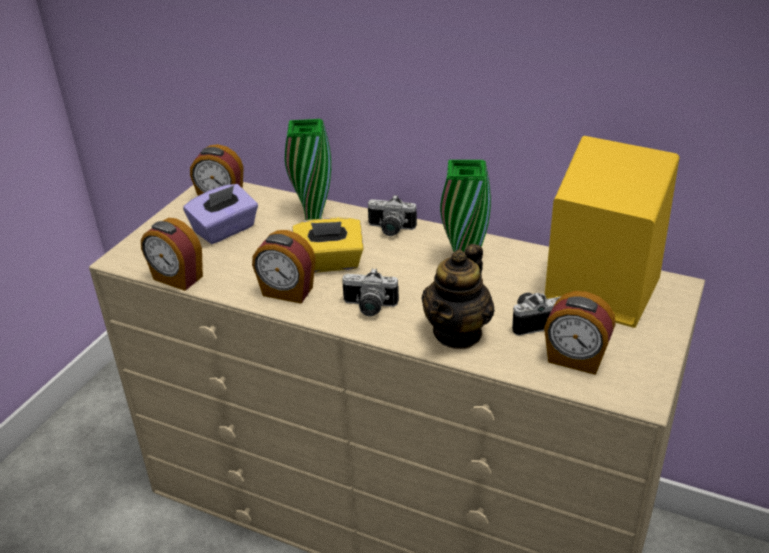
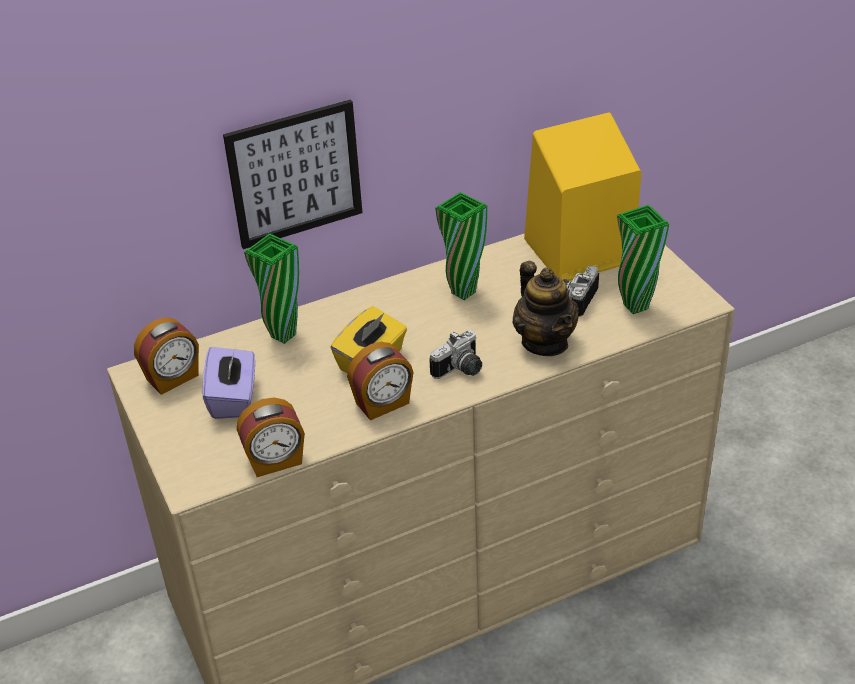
camera: 50 degrees left, 5 degrees up
camera [368,195,417,236] -> none
alarm clock [544,291,616,375] -> green vase [617,205,669,314]
none -> picture [223,99,362,249]

